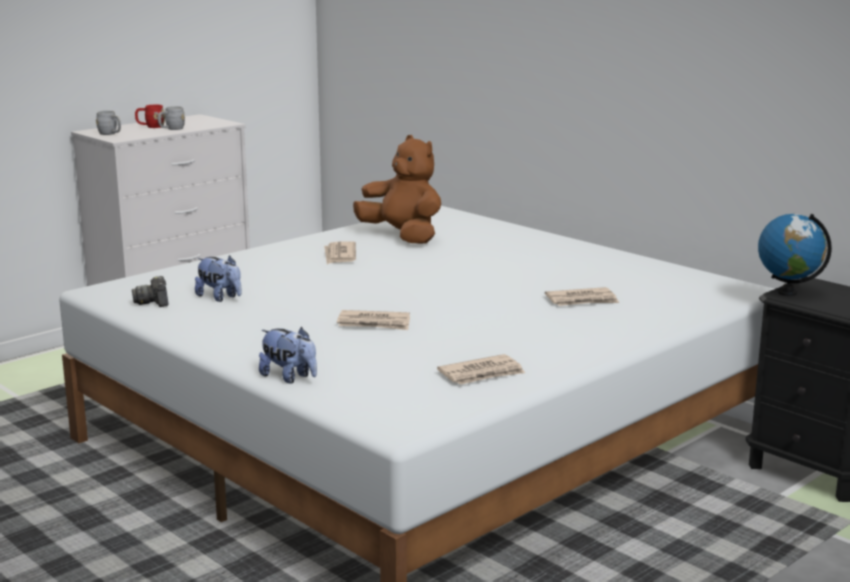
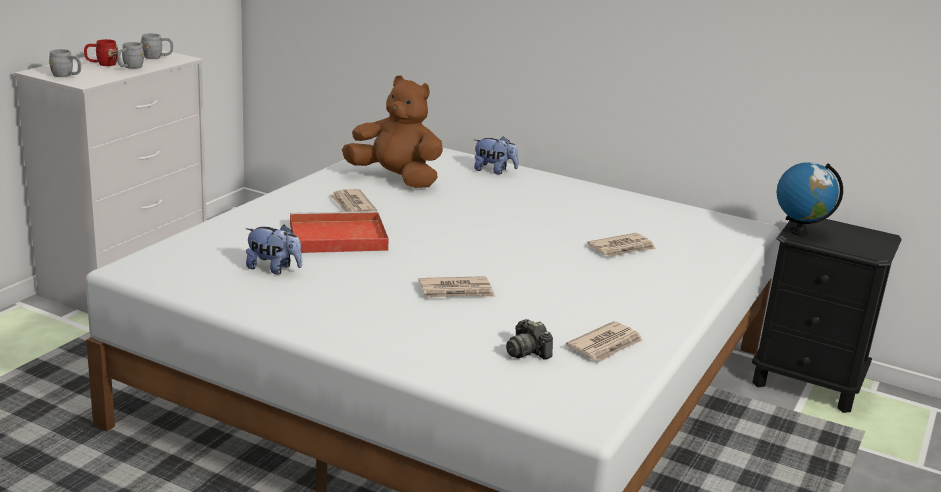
camera: 20 degrees left, 5 degrees up
camera [132,276,169,307] -> camera moved to [506,319,553,360]
plush toy [259,327,317,384] -> plush toy moved to [474,136,518,175]
none -> grey mug [141,33,173,59]
none -> red tray [290,211,389,253]

